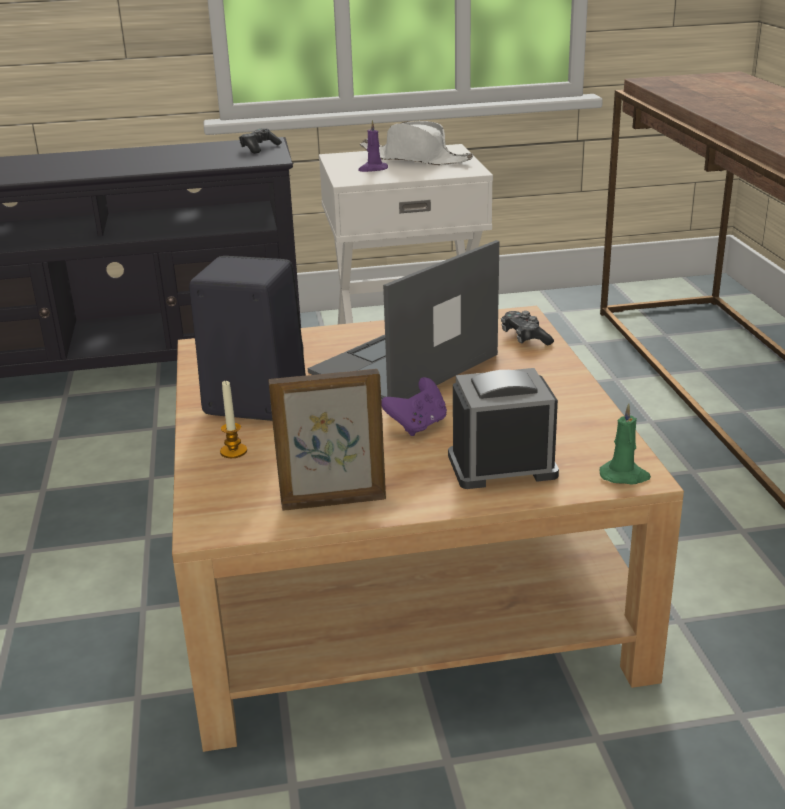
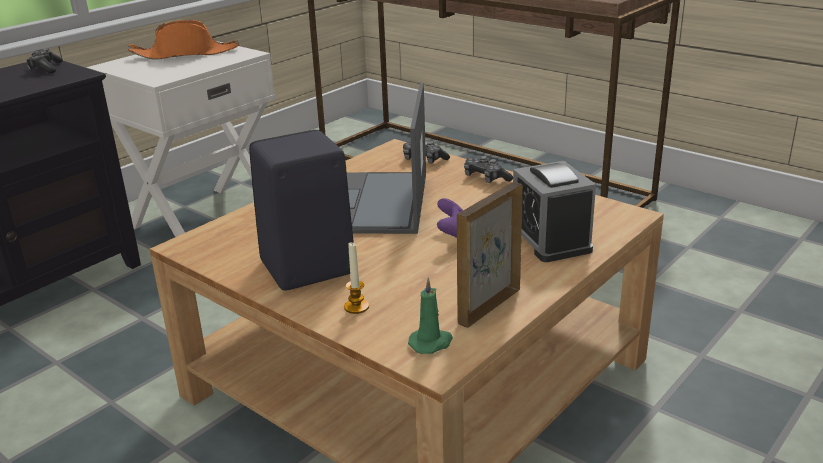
camera: 40 degrees left, 0 degrees up
purple candle [358,120,388,172] -> none
white hat [360,121,474,165] -> orange hat [128,20,239,60]
alarm clock [448,368,559,489] -> alarm clock turned 60 degrees counterclockwise [513,161,596,262]
green candle [600,404,651,484] -> green candle moved to [408,277,453,354]
none -> game controller [464,156,513,183]

